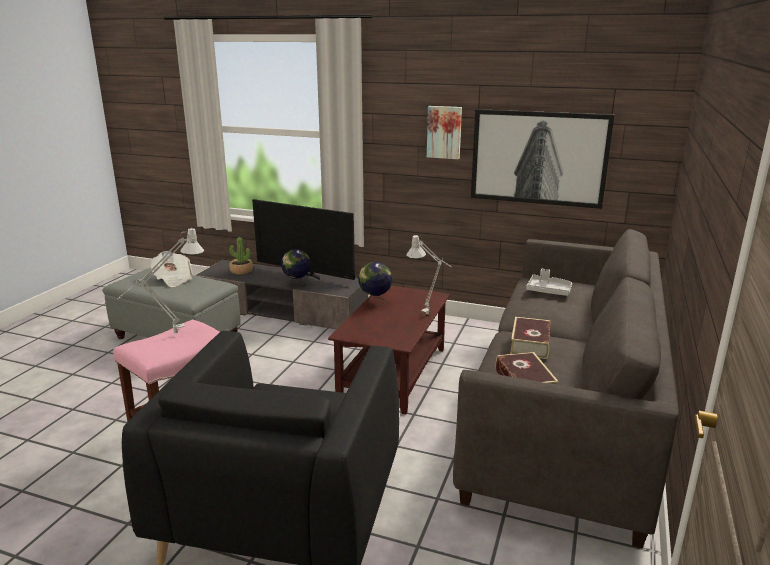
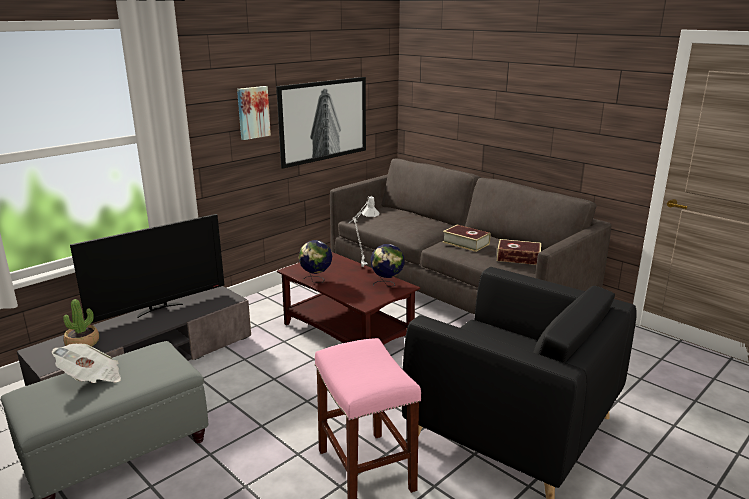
camera: 65 degrees left, 0 degrees up
grey table lamp [118,227,204,333] -> none
globe [281,249,311,288] -> globe moved to [371,244,405,287]
grey tray [526,269,572,296] -> none

